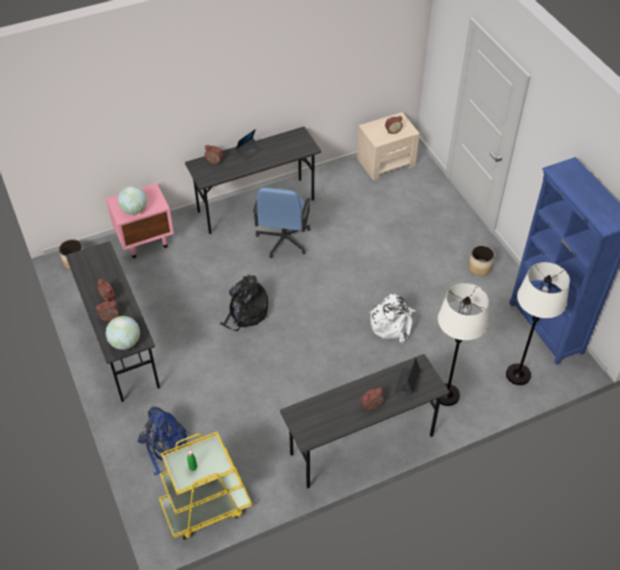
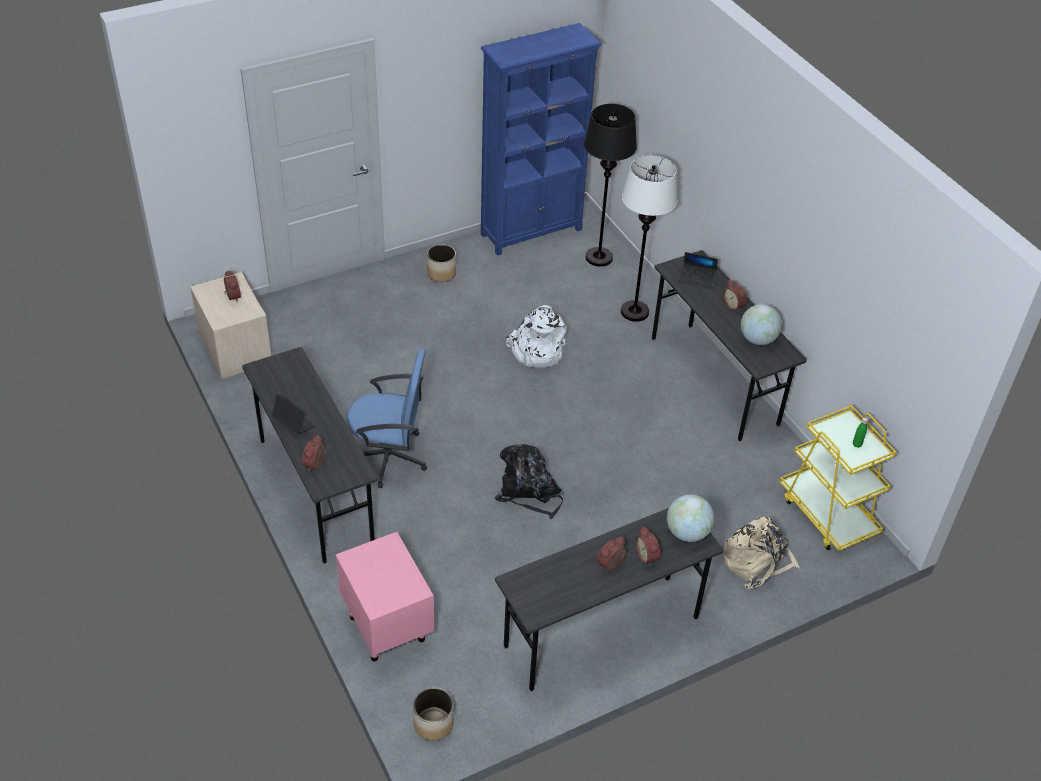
camera: 95 degrees left, 5 degrees down
globe [117,185,147,215] -> globe moved to [741,304,782,345]
blue backpack [137,407,189,475] -> beige backpack [724,516,800,589]
white floor lamp [506,262,570,385] -> black floor lamp [584,104,637,267]

